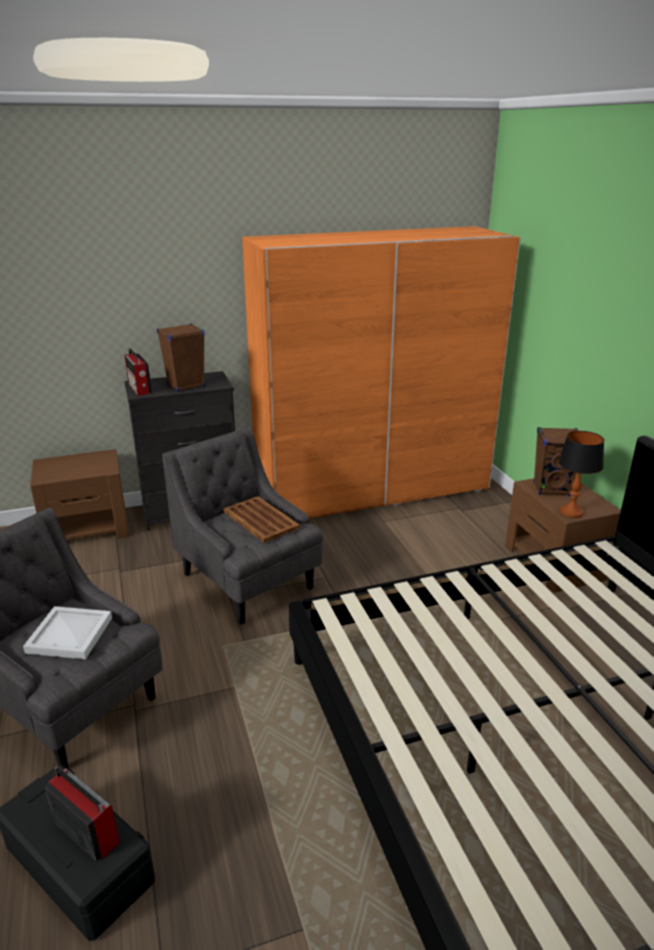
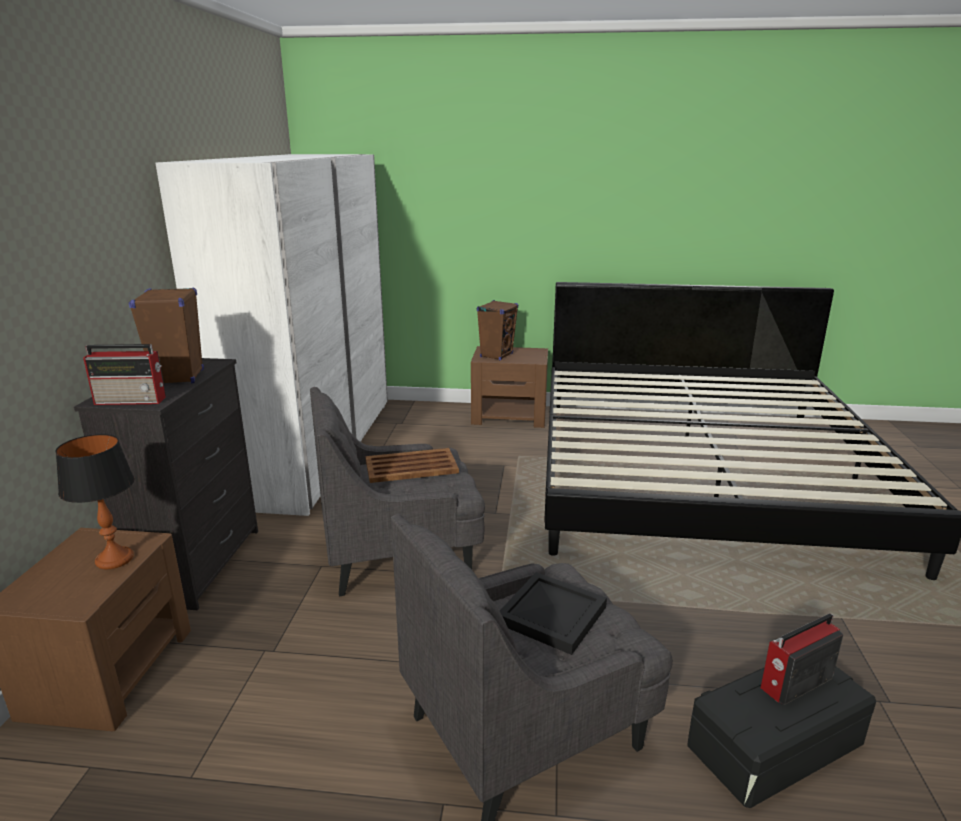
camera: 65 degrees left, 5 degrees down
white tray [23,606,112,659] -> black tray [500,572,607,655]
orange wardrobe [242,226,521,518] -> white wardrobe [156,154,388,516]
table lamp [558,431,604,518] -> table lamp moved to [55,434,134,569]

